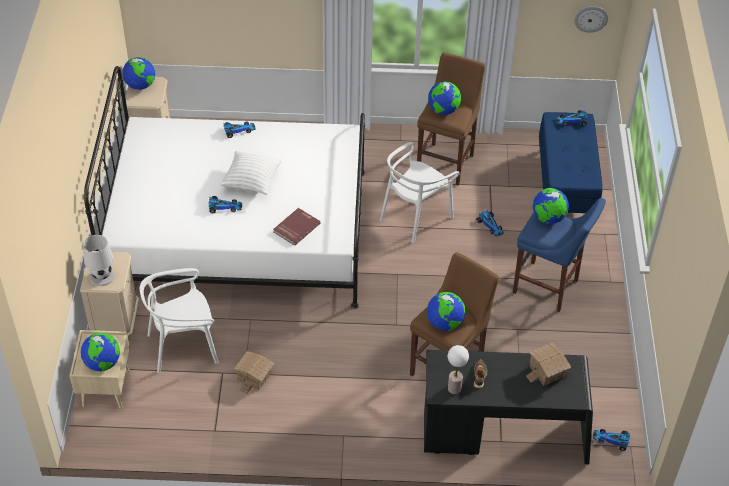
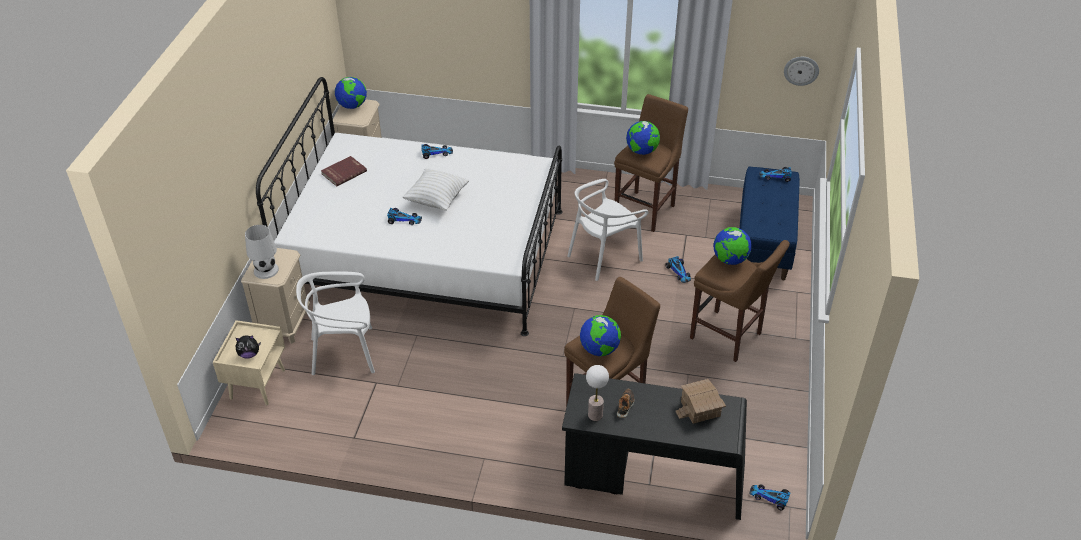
camera: 10 degrees right, 5 degrees down
globe [81,333,120,371] -> plush toy [236,335,261,359]
toy house [234,351,275,393] -> none
red book [273,208,320,246] -> red book moved to [321,156,367,187]
blue stool [513,198,606,312] -> brown stool [690,240,790,362]

